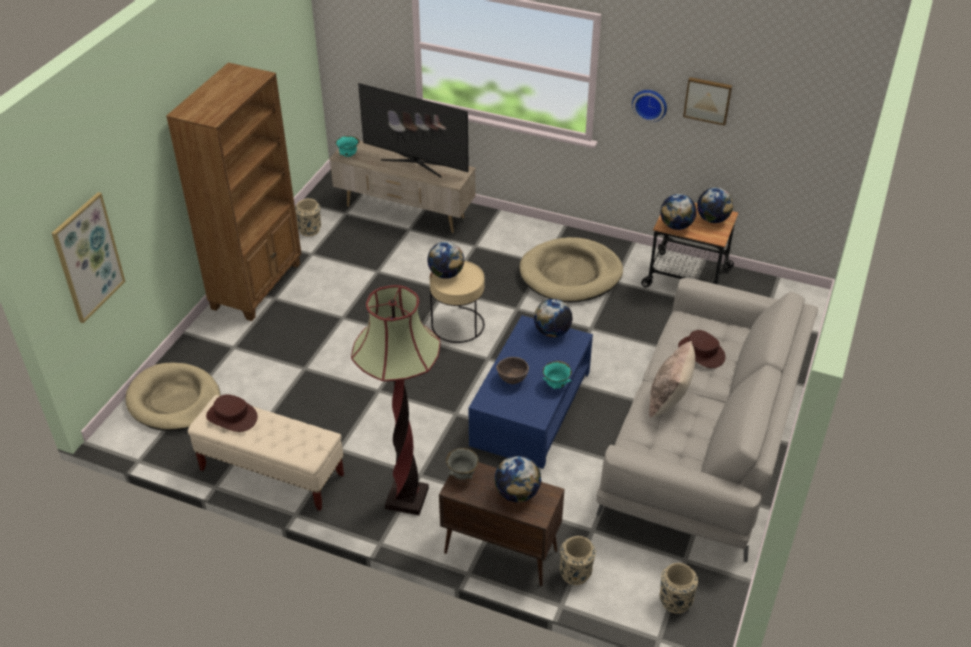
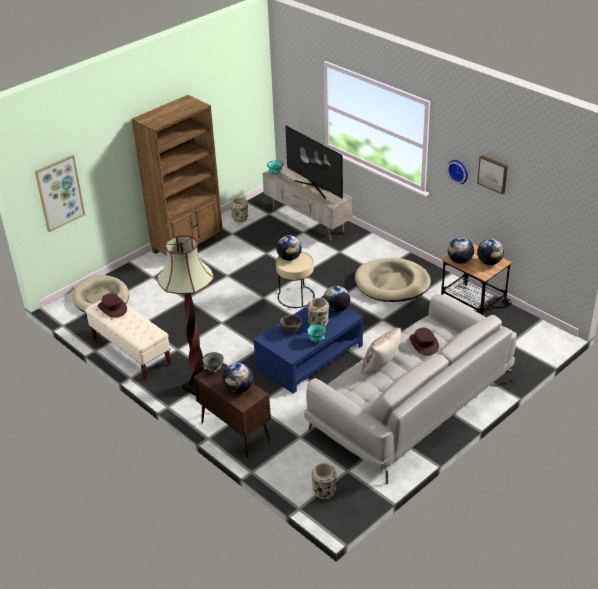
camera: 25 degrees right, 5 degrees down
beige vase [560,536,596,585] -> beige vase moved to [307,298,329,326]

